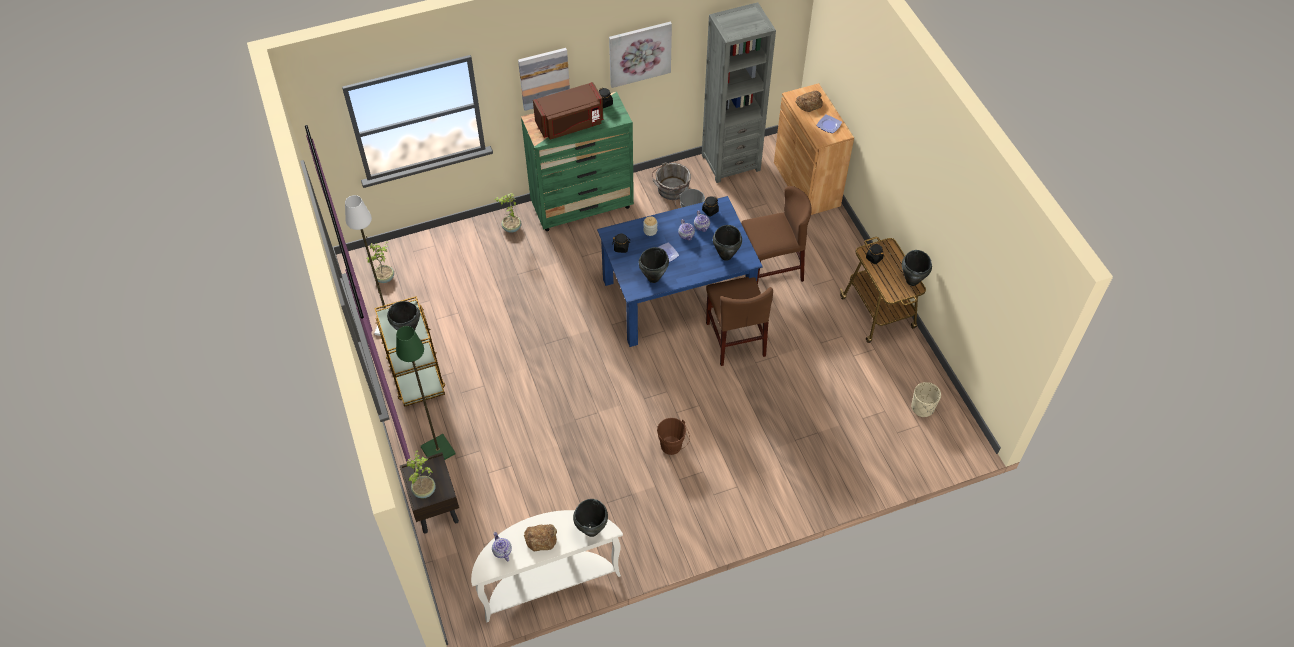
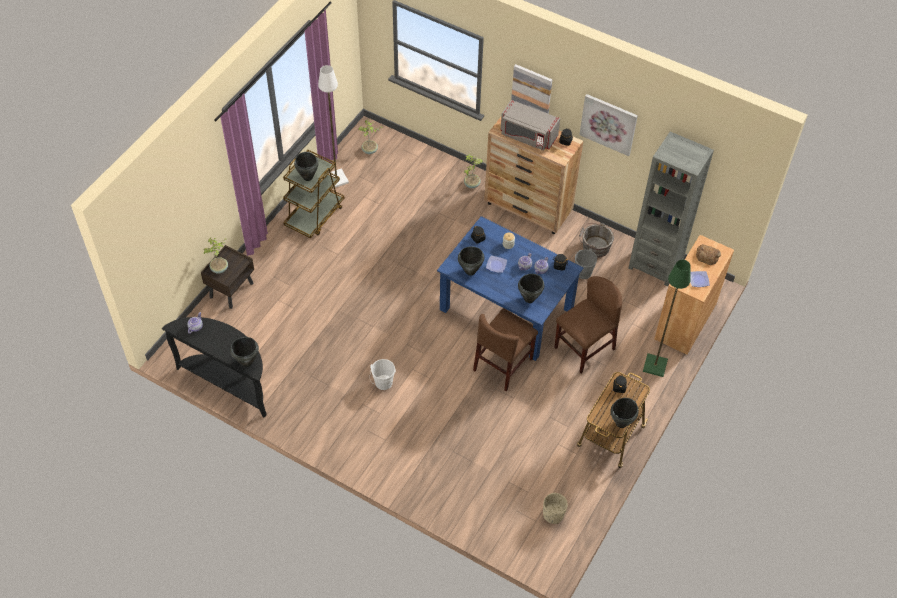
camera: 50 degrees right, 0 degrees up
green floor lamp [396,326,456,460] -> green floor lamp moved to [643,260,691,377]
white console table [471,510,623,623] -> black console table [162,317,267,418]
green dresser [521,92,634,231] -> brown dresser [484,117,583,234]
bread [524,524,557,551] -> none
brown microwave [533,82,603,140] -> grey microwave [500,100,560,151]
brown bucket [657,418,690,455] -> white bucket [370,359,396,390]
brown chair [741,186,812,284] -> brown chair turned 75 degrees counterclockwise [554,276,622,373]

